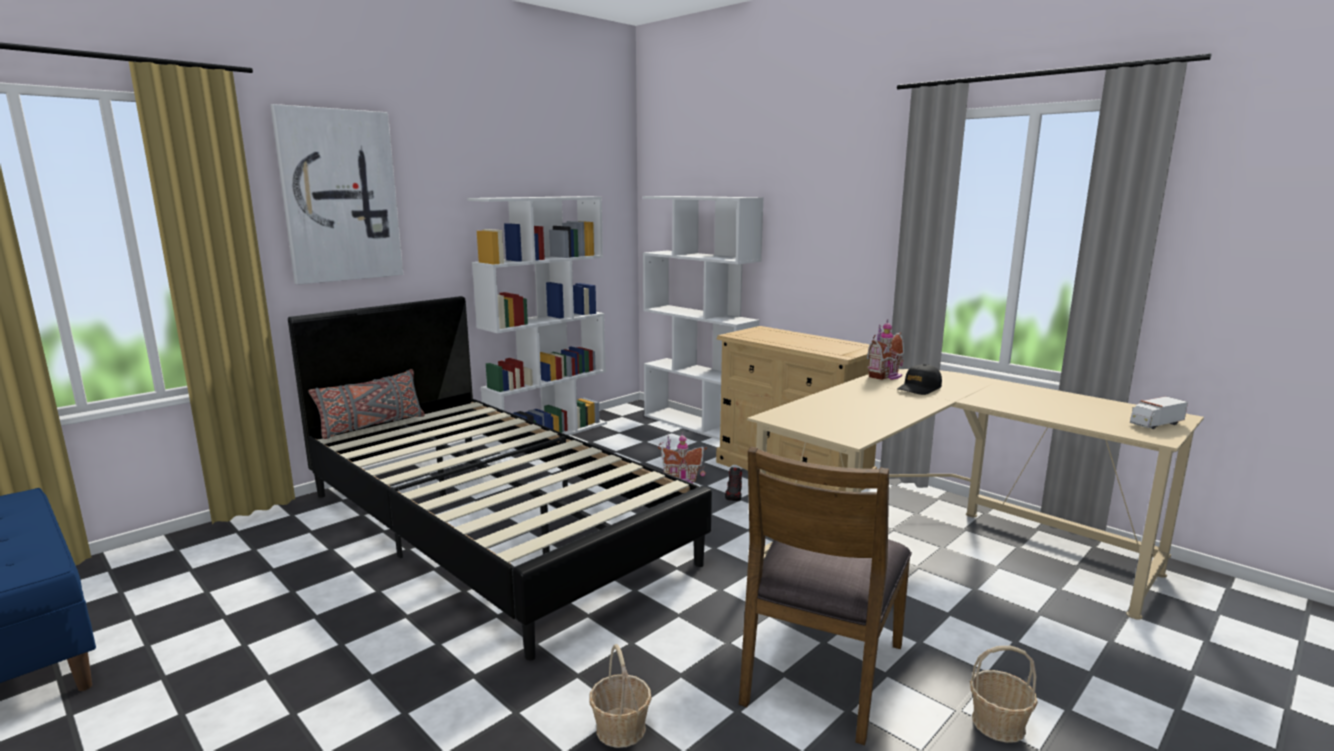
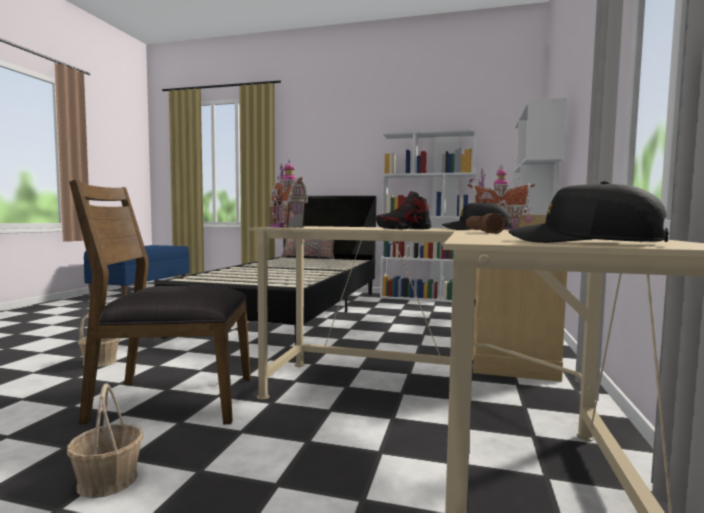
camera: 60 degrees right, 10 degrees down
picture [271,104,403,285] -> none
toy house [658,433,707,483] -> toy house moved to [269,159,308,228]
shoe [725,467,742,501] -> shoe moved to [376,191,432,230]
toy truck [1130,396,1188,429] -> black cap [509,181,668,243]
none -> brown flashlight [466,213,506,234]

